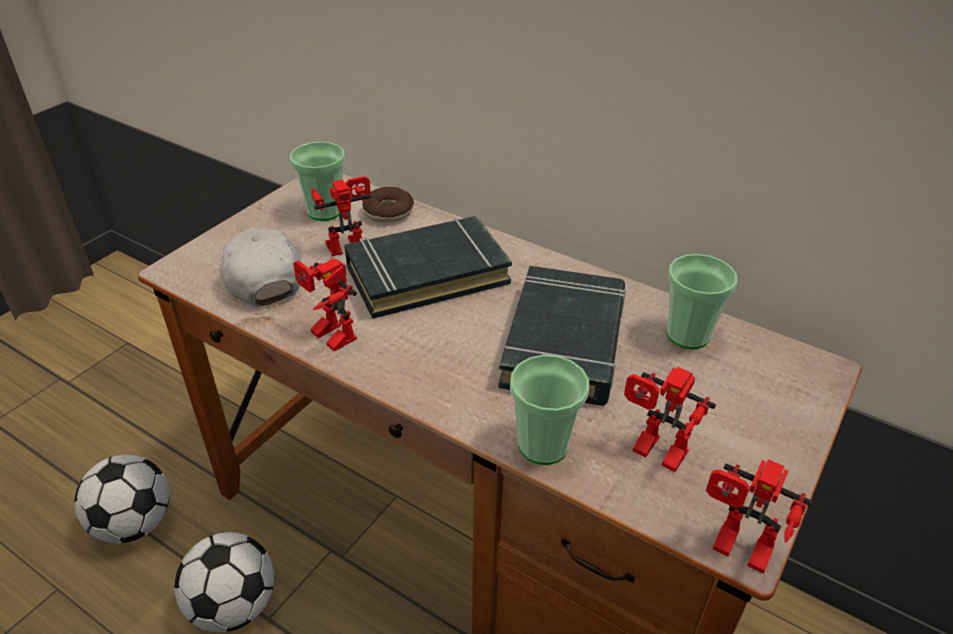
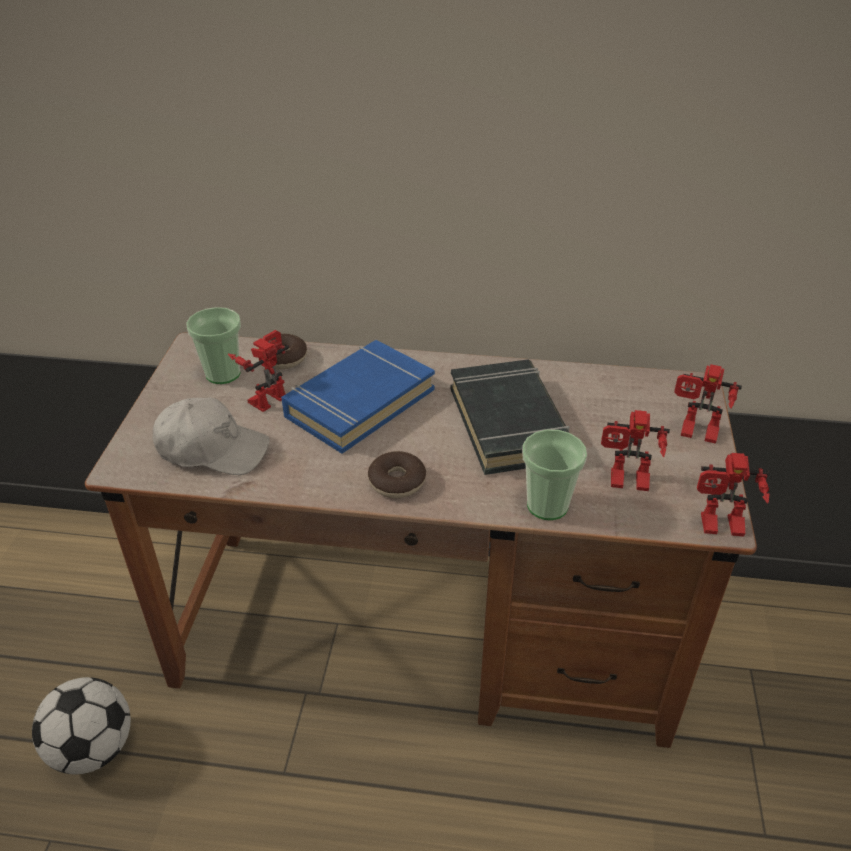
camera: 25 degrees left, 0 degrees up
football [175,532,274,632] -> none
white cap [221,228,301,306] -> white cap turned 150 degrees clockwise [153,398,270,475]
toy robot [293,258,357,352] -> toy robot moved to [674,364,742,444]
black book [344,216,512,319] -> blue book [281,340,435,454]
cup [667,254,737,349] -> none
none -> donut [368,451,426,498]

